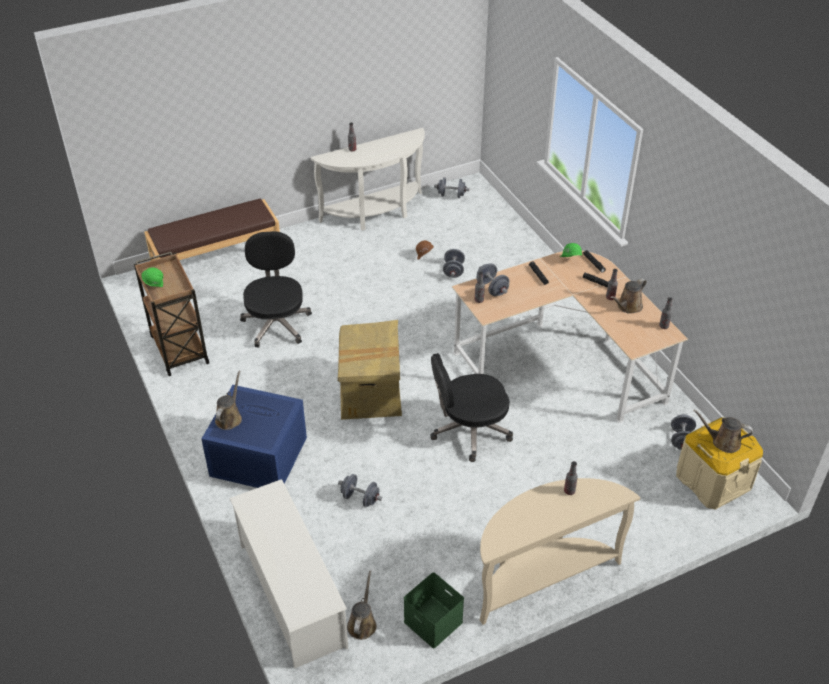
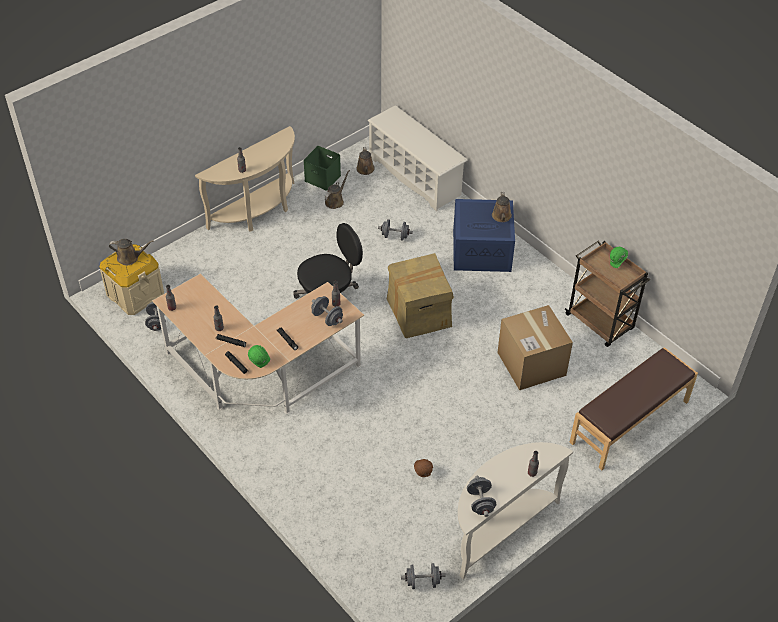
camera: 165 degrees right, 5 degrees up
black office chair [240,231,312,347] -> cardboard box [497,305,573,390]
grey dumbbell [443,249,465,278] -> grey dumbbell moved to [467,476,496,517]
brown watering can [610,278,647,314] -> brown watering can moved to [325,170,350,209]

